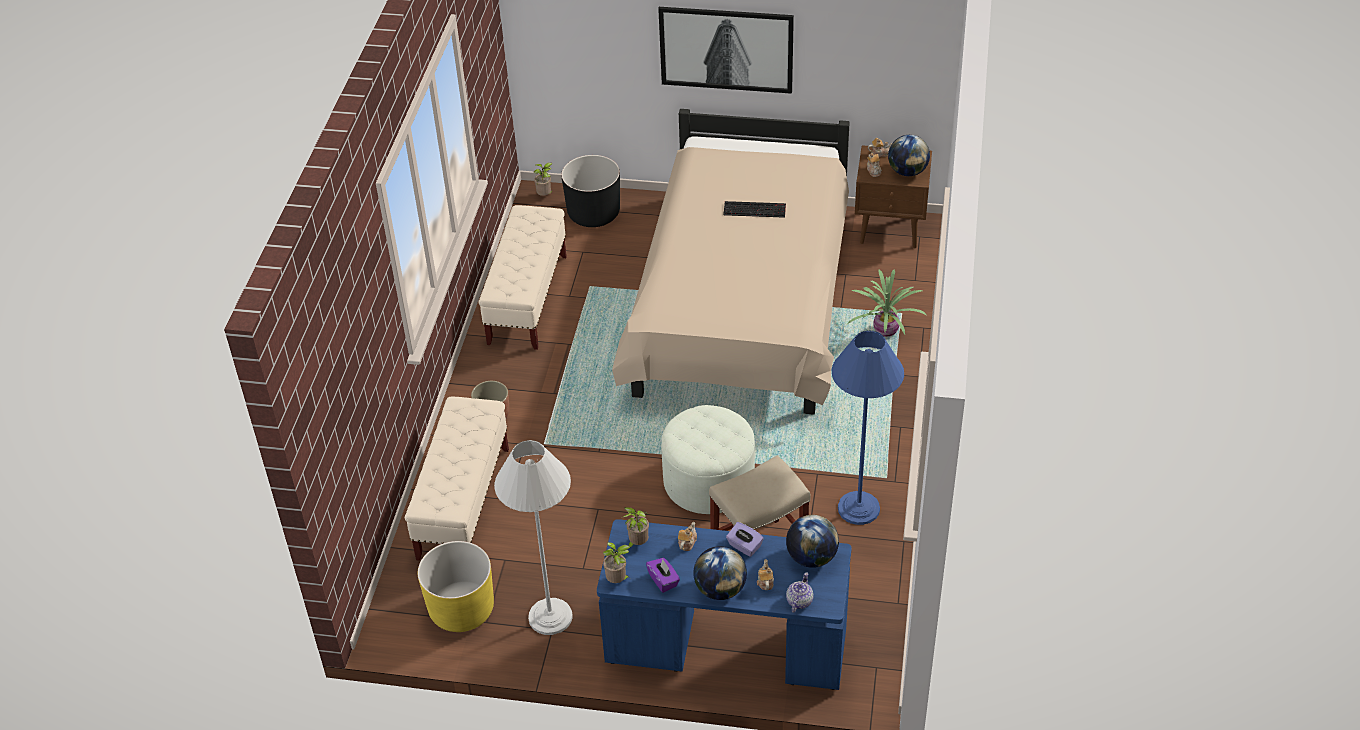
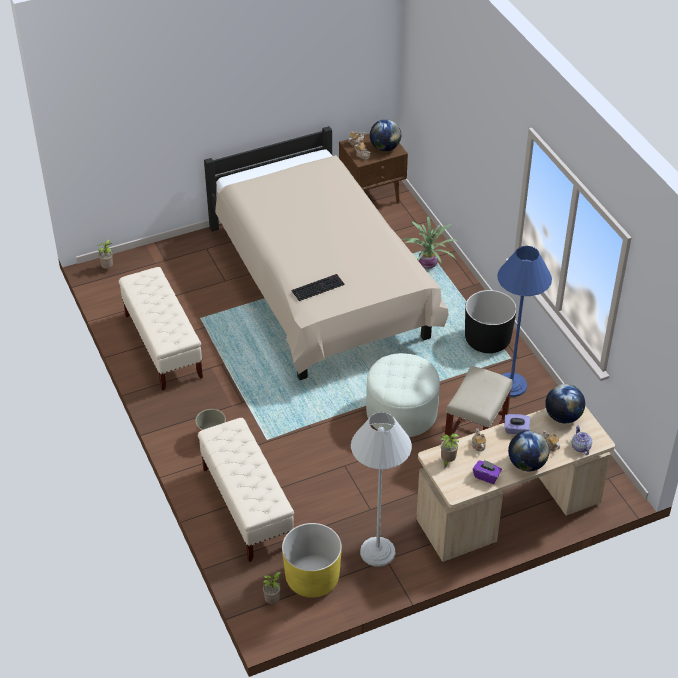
camera: 35 degrees left, 0 degrees up
black planter [561,155,620,227] -> black planter moved to [465,290,517,353]
blue desk [597,519,852,690] -> beige desk [416,406,615,562]
potted plant [603,542,631,583] -> potted plant moved to [263,571,281,604]
picture [658,7,794,94] -> none
keyboard [723,201,786,218] -> keyboard moved to [292,274,345,301]

